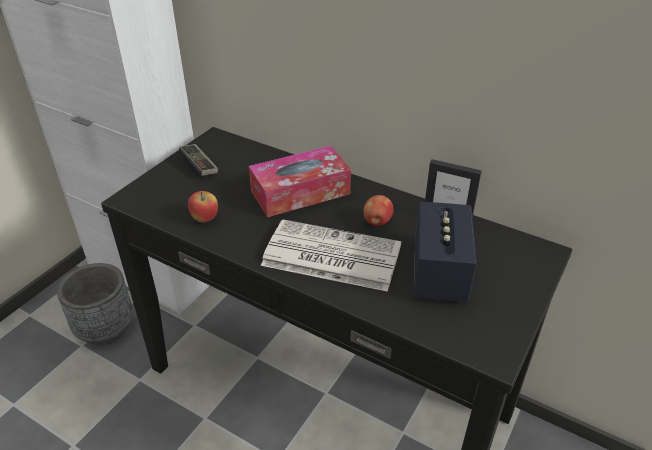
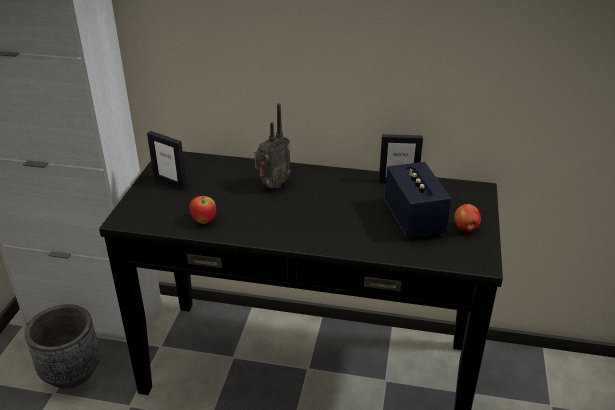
camera: 20 degrees left, 5 degrees down
game controller [179,144,218,176] -> picture frame [147,131,187,190]
tissue box [249,146,351,217] -> radio [254,103,291,189]
newspaper [261,220,401,292] -> none
apple [363,195,393,226] -> apple moved to [454,204,481,232]

